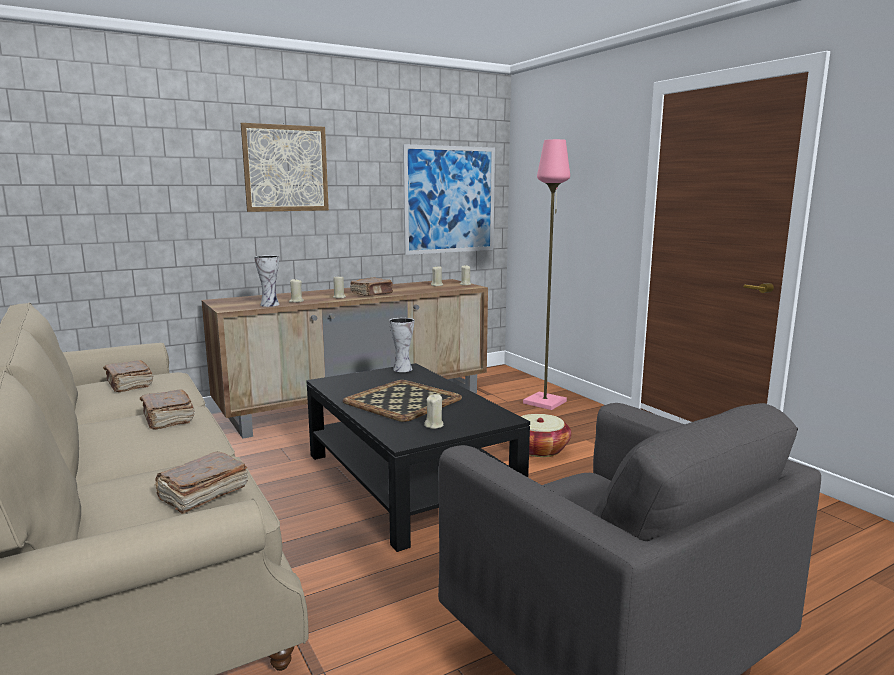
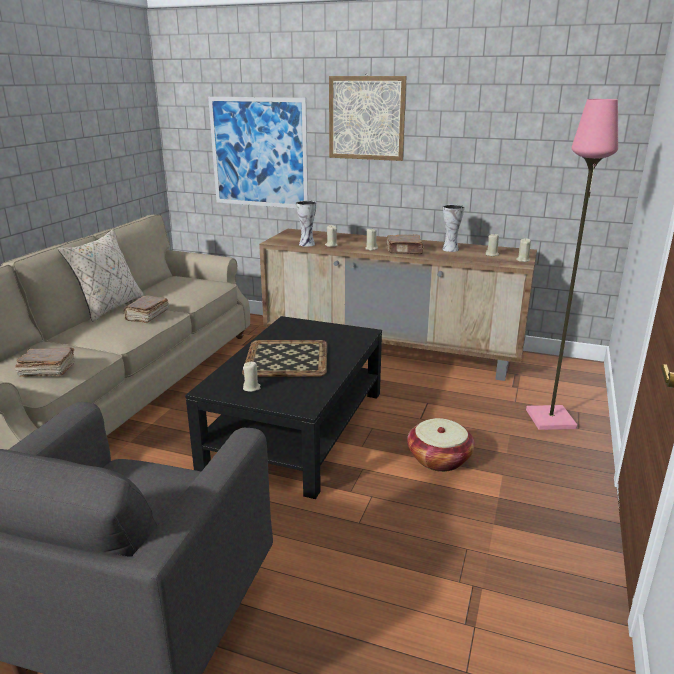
camera: 50 degrees right, 10 degrees up
brown book [103,360,154,392] -> none
vase [389,318,414,372] -> vase moved to [442,204,465,252]
picture [403,144,495,255] -> picture moved to [208,97,308,208]
none -> beige pillow [58,229,144,322]

